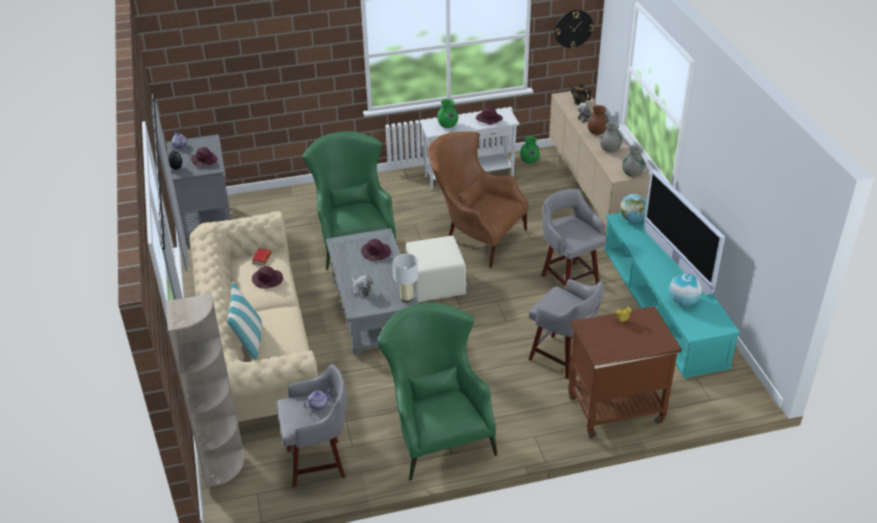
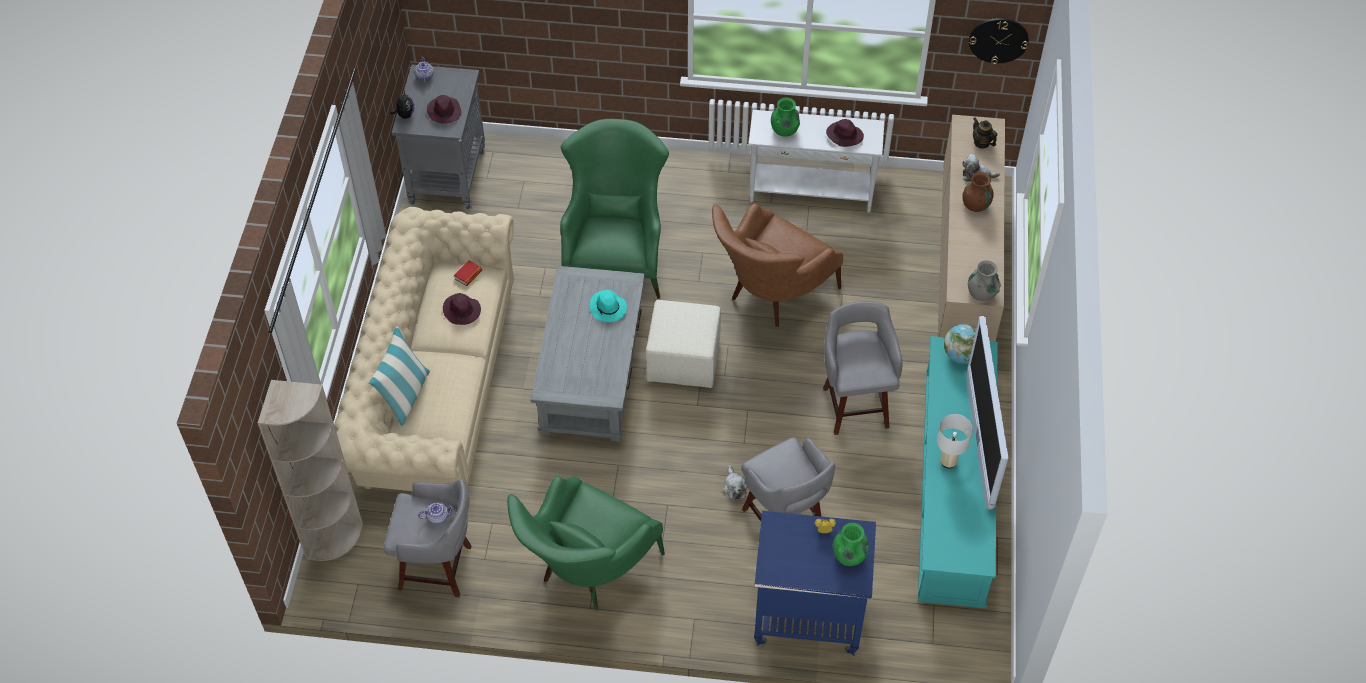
camera: 20 degrees right, 15 degrees up
plush toy [352,275,373,297] -> plush toy moved to [723,465,747,500]
purple hat [361,239,391,260] -> turquoise hat [590,290,627,322]
green armchair [377,303,497,481] -> green armchair turned 150 degrees counterclockwise [507,476,665,610]
white table lamp [393,254,418,302] -> white table lamp moved to [937,414,973,468]
brown armchair [427,131,528,268] -> brown armchair turned 105 degrees counterclockwise [712,203,843,327]
green vase [520,136,540,164] -> green vase moved to [833,523,869,566]
brown cart [568,306,682,439] -> blue cart [754,511,876,656]
grey vase [600,122,622,152] -> none
globe [669,273,702,306] -> none

